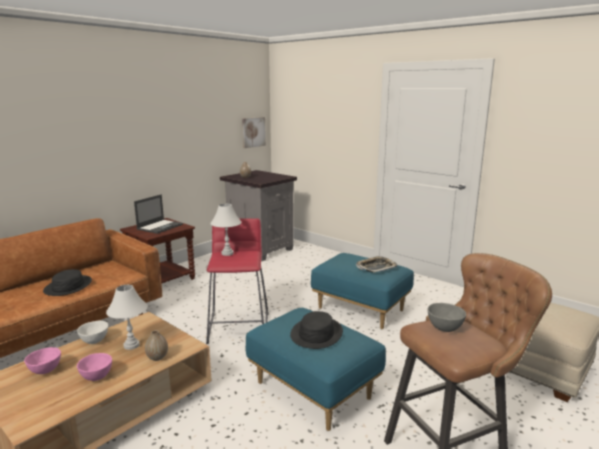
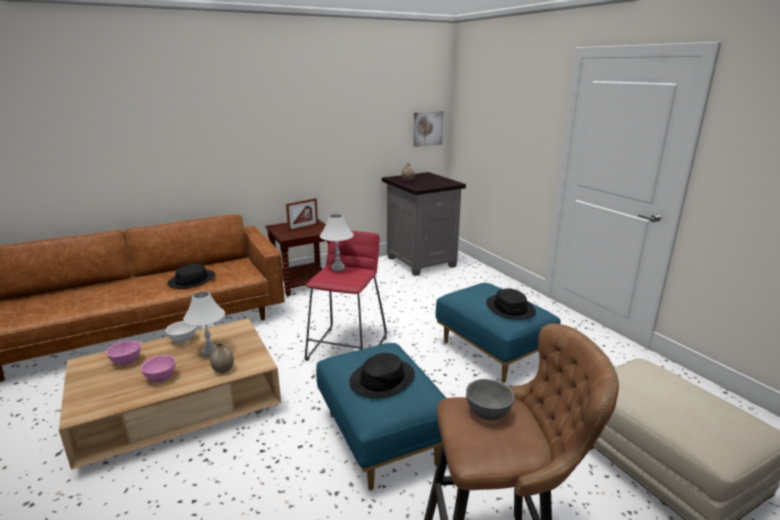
camera: 20 degrees right, 5 degrees up
laptop [134,194,183,234] -> picture frame [286,198,318,232]
tray [356,256,398,273] -> black hat [486,288,536,320]

